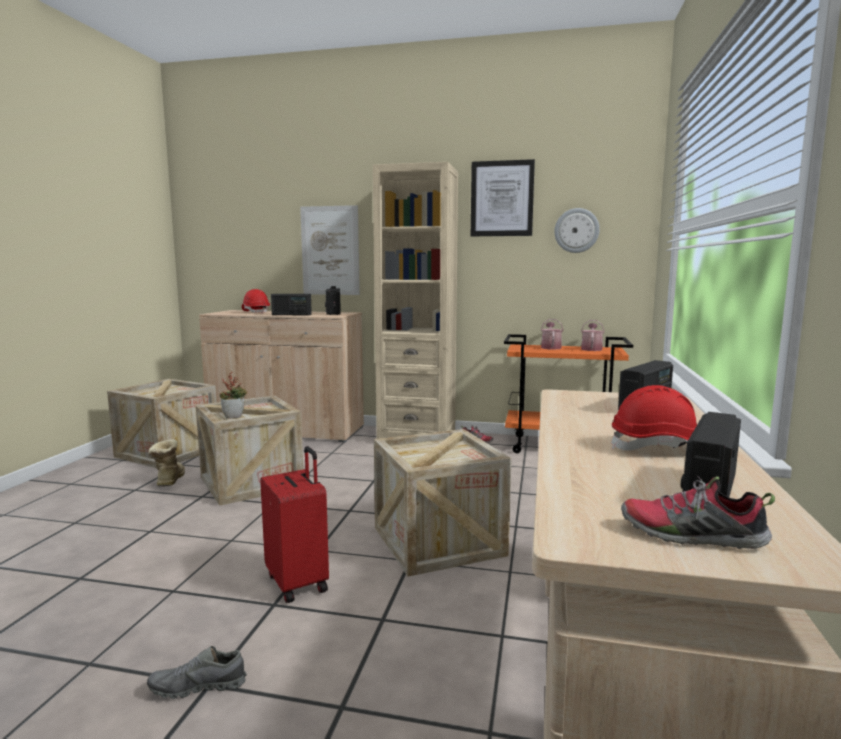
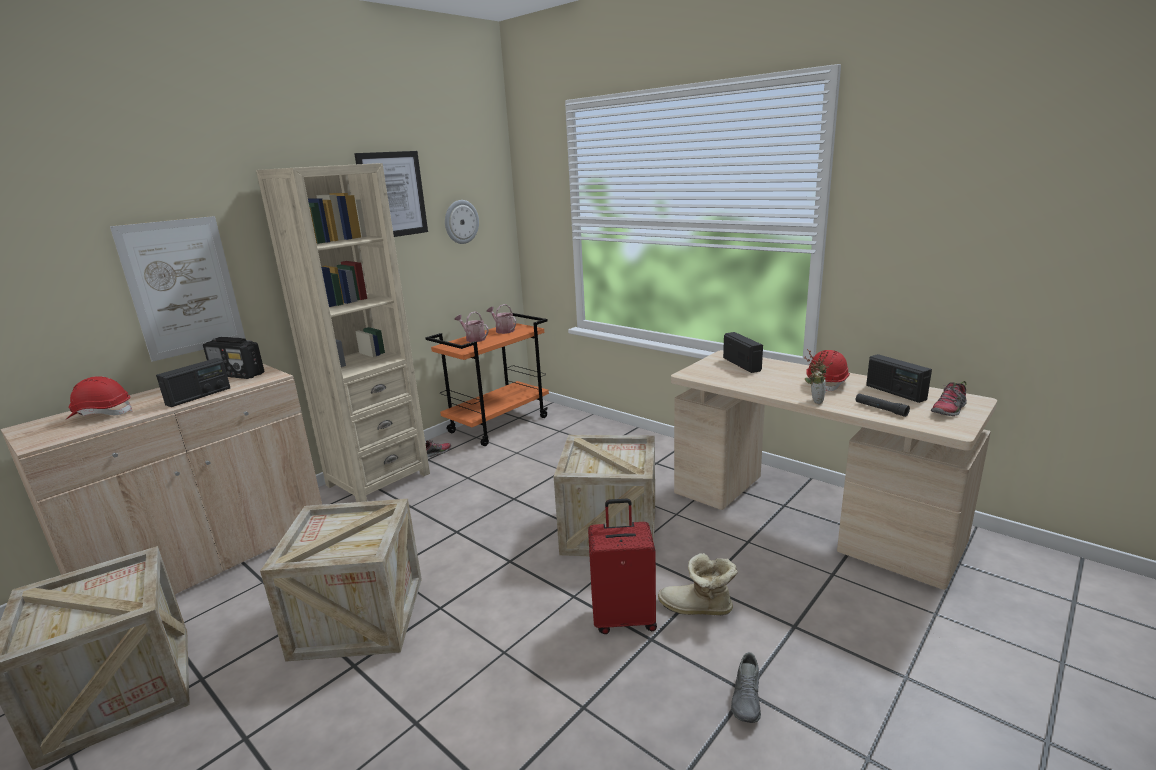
camera: 60 degrees left, 10 degrees up
boot [148,439,185,487] -> boot moved to [658,553,738,615]
potted plant [219,372,247,419] -> potted plant moved to [804,349,833,404]
none -> black flashlight [856,394,910,417]

